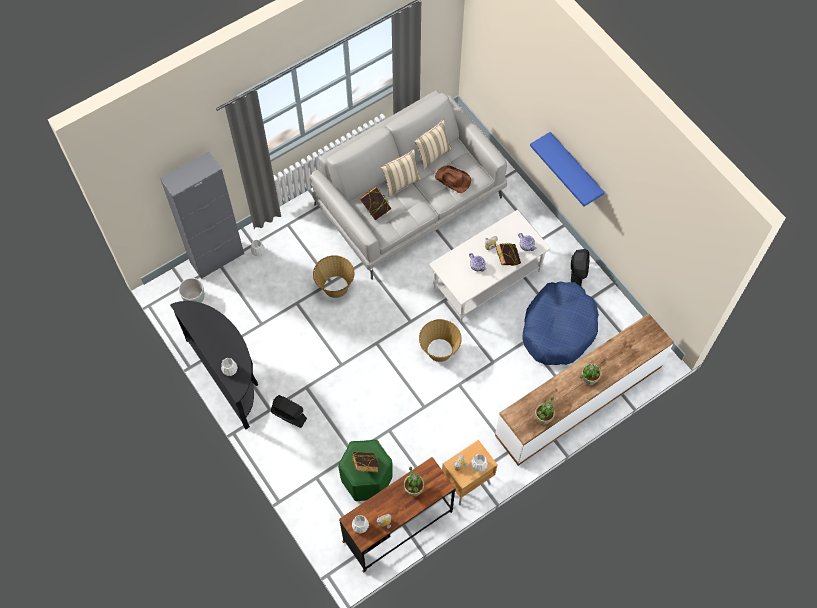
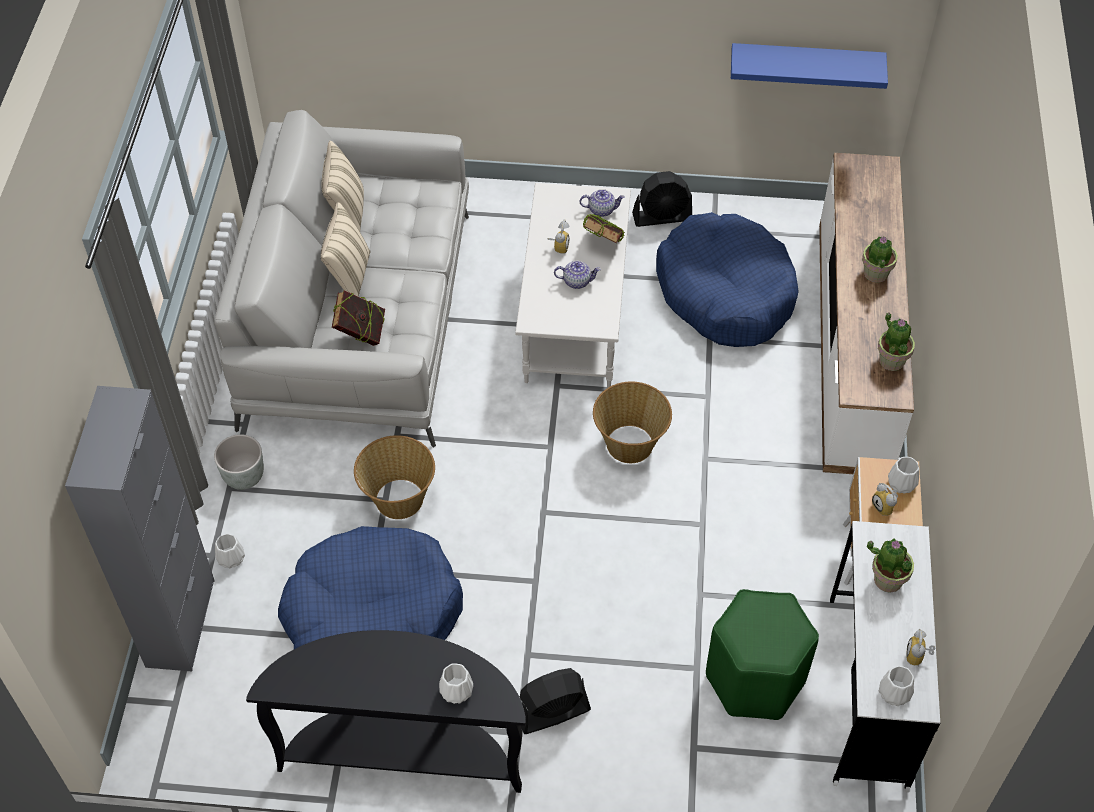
camera: 50 degrees left, 10 degrees down
grey planter [179,278,205,303] -> grey planter moved to [214,434,264,490]
brown desk [339,457,455,573] -> white desk [830,521,940,792]
book [352,452,379,472] -> none
brown hat [435,165,471,193] -> none
blue shelf [530,132,605,207] -> blue shelf moved to [731,43,888,89]
black fan [571,249,590,286] -> black fan turned 120 degrees clockwise [632,171,692,227]
none -> blue dog bed [278,526,463,649]

